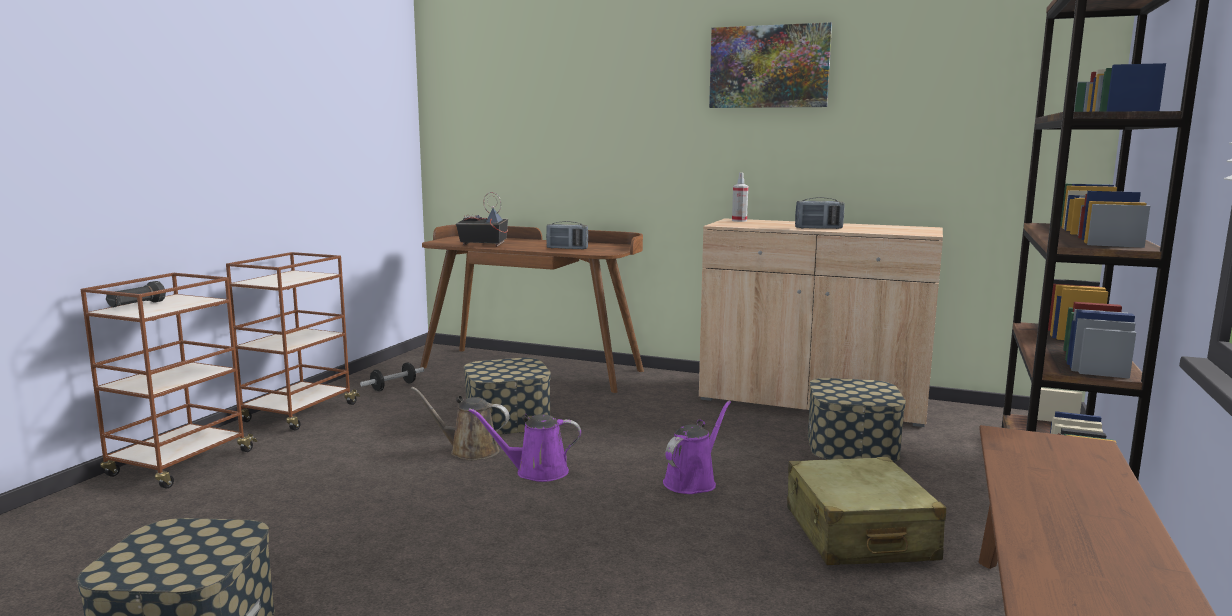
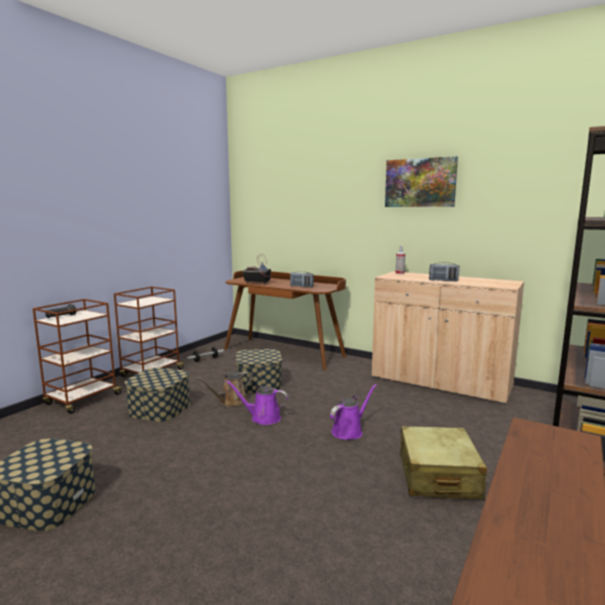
camera: 10 degrees right, 0 degrees up
brown watering can [411,387,510,460] -> brown watering can turned 60 degrees counterclockwise [197,372,252,407]
storage box [807,378,906,462] -> storage box moved to [125,367,190,422]

